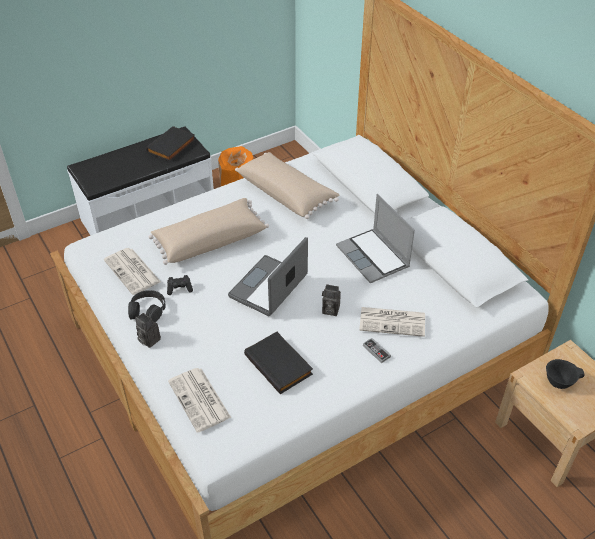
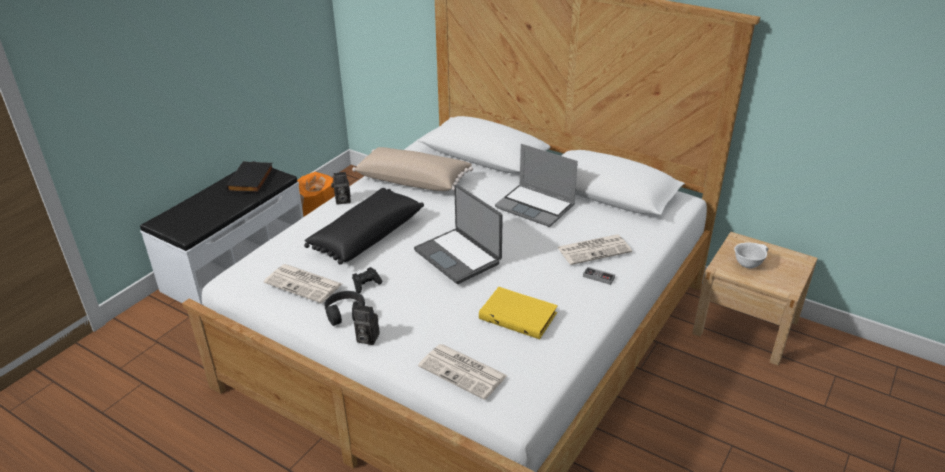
camera: 25 degrees left, 10 degrees down
beige pillow [149,198,269,265] -> black pillow [304,188,424,265]
laptop [228,237,308,316] -> laptop turned 45 degrees counterclockwise [414,184,503,284]
black book [244,332,313,394] -> yellow book [479,287,558,339]
camera [322,284,341,316] -> camera moved to [331,172,351,204]
black bowl [546,359,585,389] -> white bowl [734,242,769,268]

